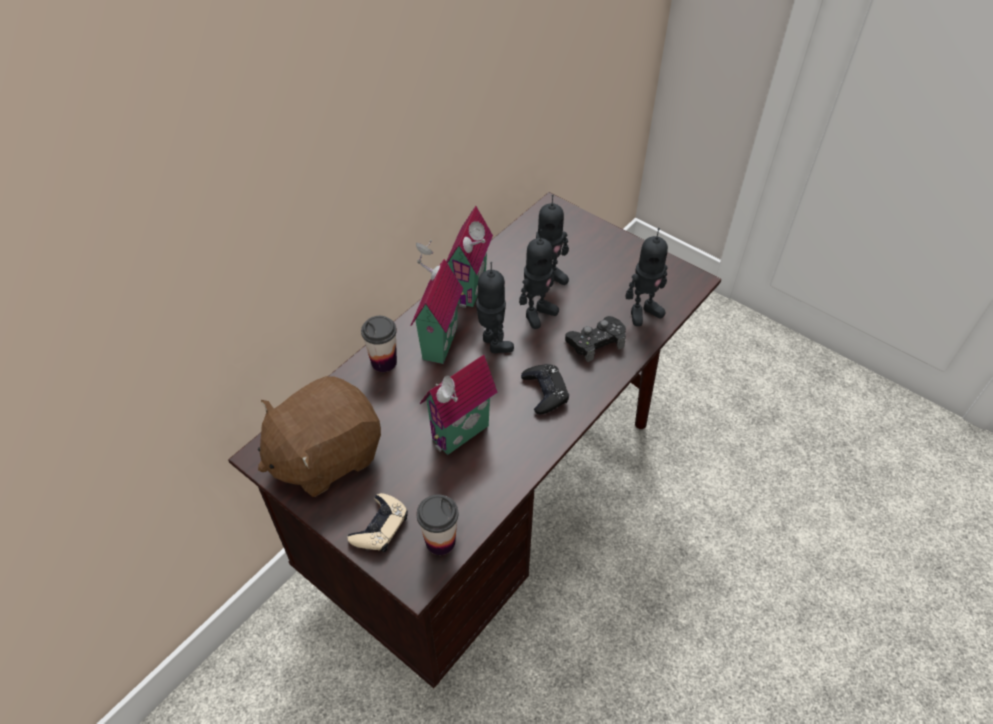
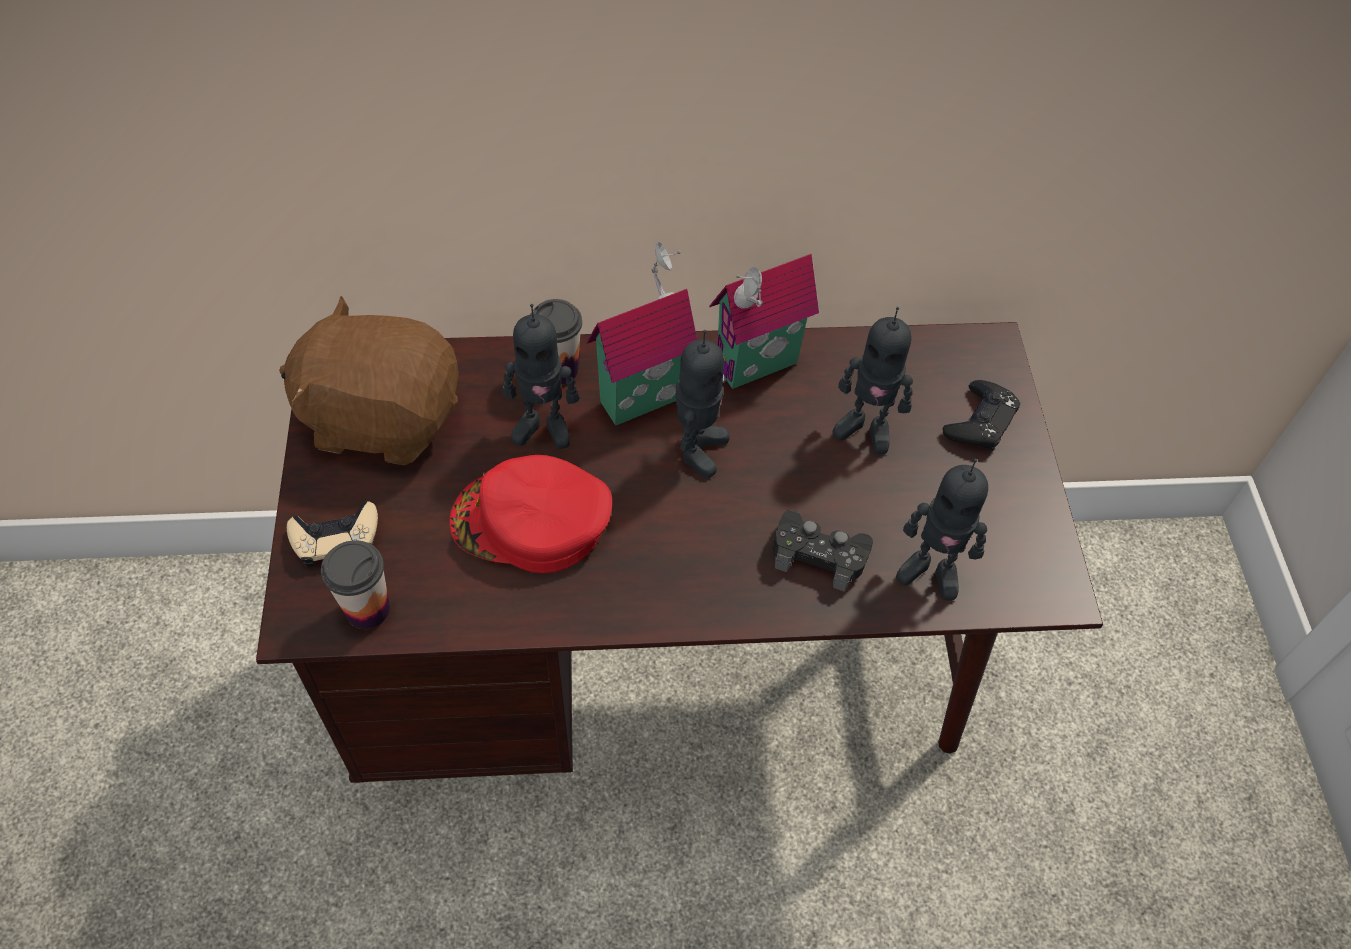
camera: 45 degrees right, 5 degrees up
toy house [420,355,497,455] -> red cap [449,455,612,573]
toy robot [519,230,559,329] -> toy robot moved to [502,304,579,449]
black game controller [521,364,569,414] -> black game controller moved to [943,380,1020,451]

